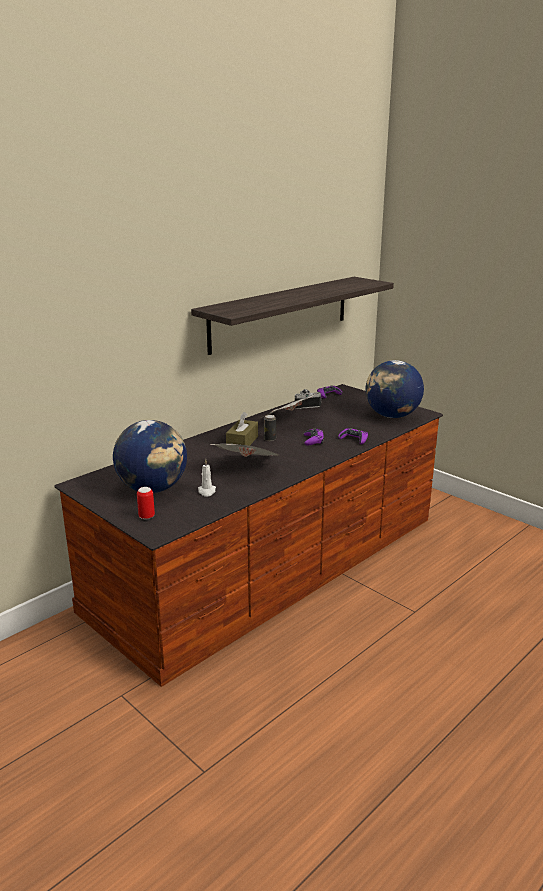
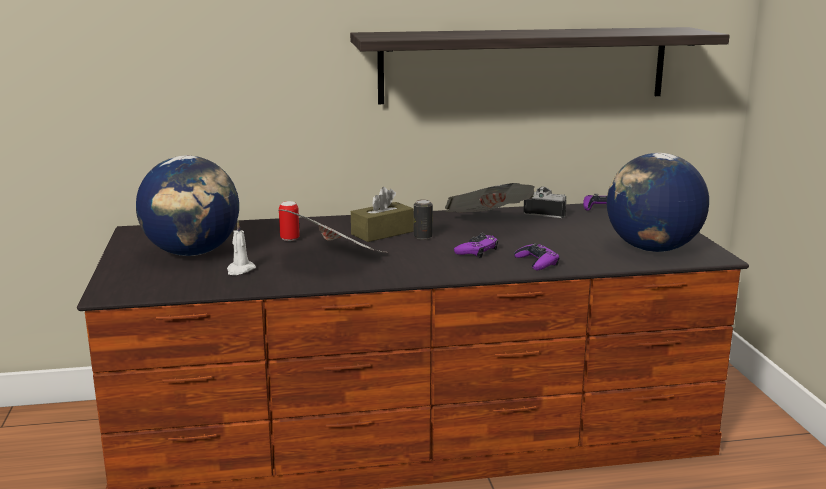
camera: 35 degrees right, 5 degrees down
can [137,487,155,520] -> can moved to [279,201,300,241]

